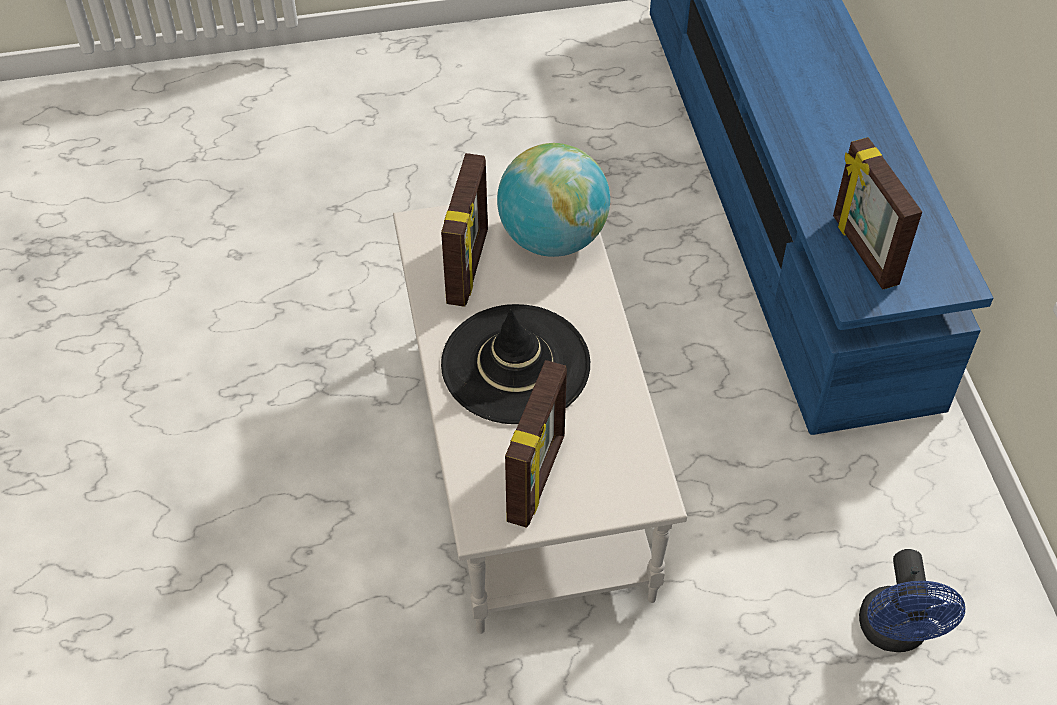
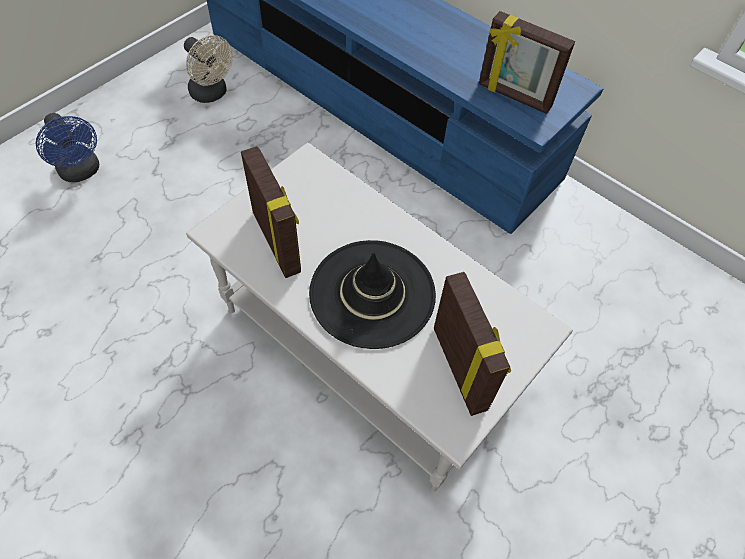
camera: 40 degrees left, 5 degrees up
globe [497,143,610,257] -> none
blue fan [859,549,965,652] -> blue fan moved to [36,113,99,182]
none -> beige fan [184,35,233,103]

